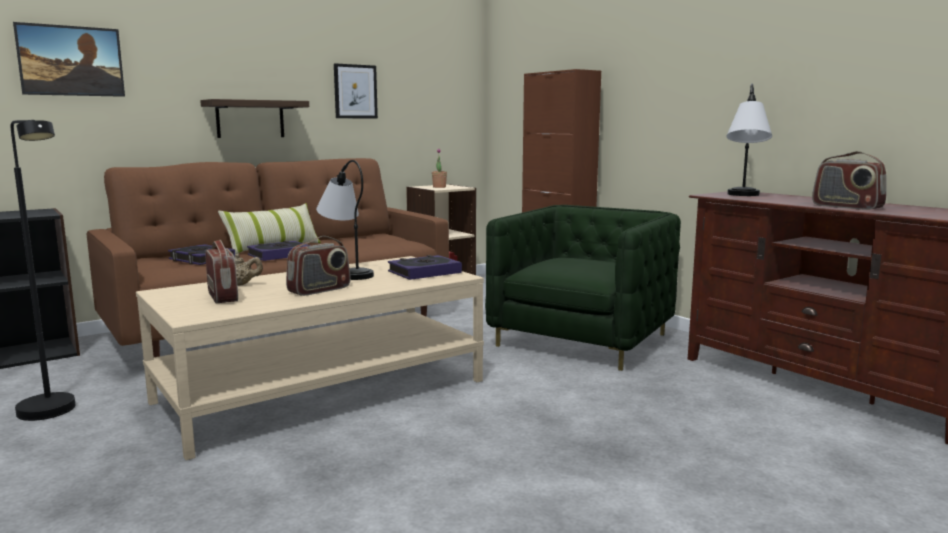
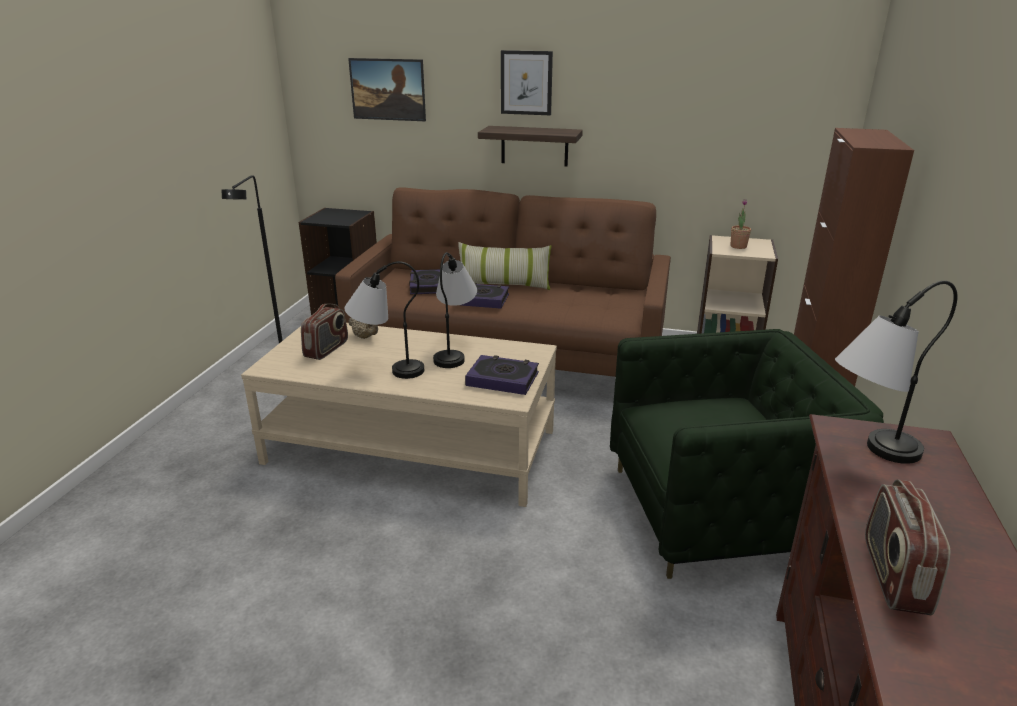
camera: 50 degrees right, 15 degrees up
radio [286,236,350,296] -> table lamp [344,261,424,379]
picture [334,63,378,119] -> picture moved to [501,50,553,115]

